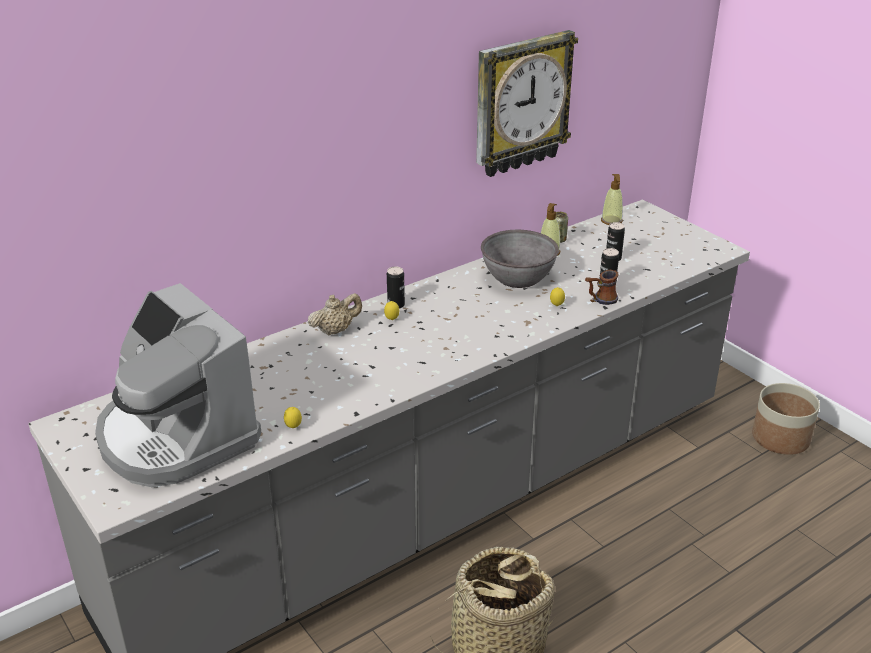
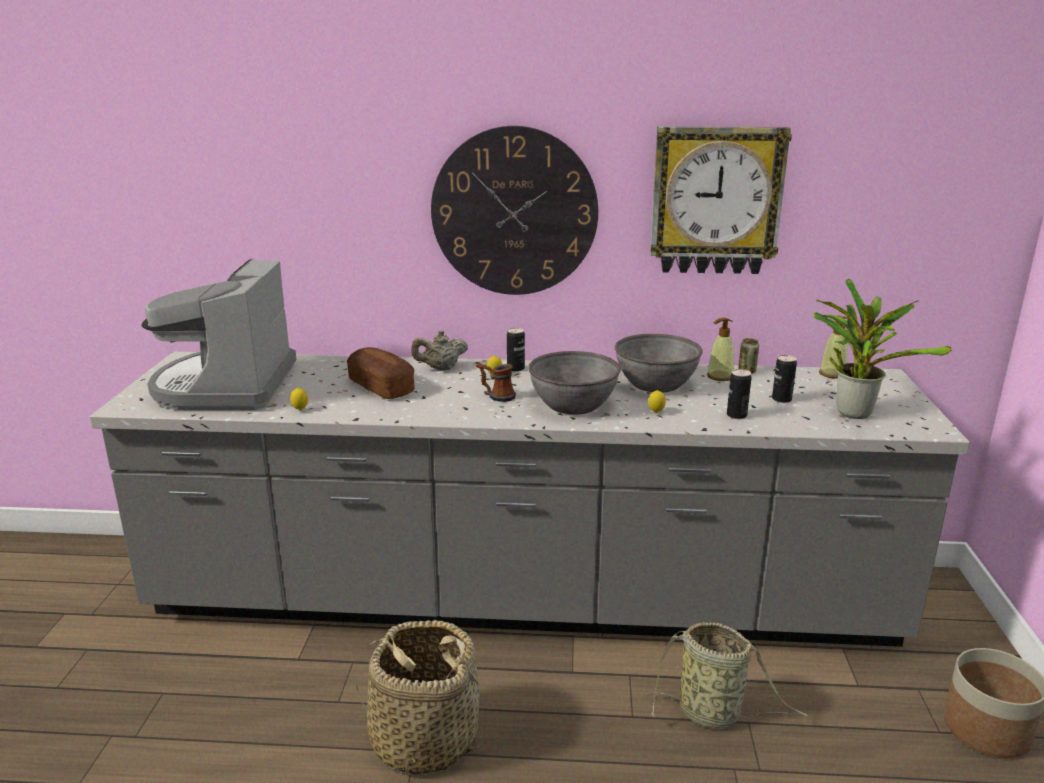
camera: 40 degrees right, 10 degrees down
beige teapot [308,293,362,336] -> beige teapot turned 150 degrees clockwise [411,330,468,370]
mug [585,270,619,305] -> mug moved to [476,363,516,402]
none -> bread [347,347,415,399]
none -> wall clock [431,126,598,295]
none -> grey bowl [528,351,621,415]
none -> basket [645,622,809,729]
none -> potted plant [813,279,952,419]

